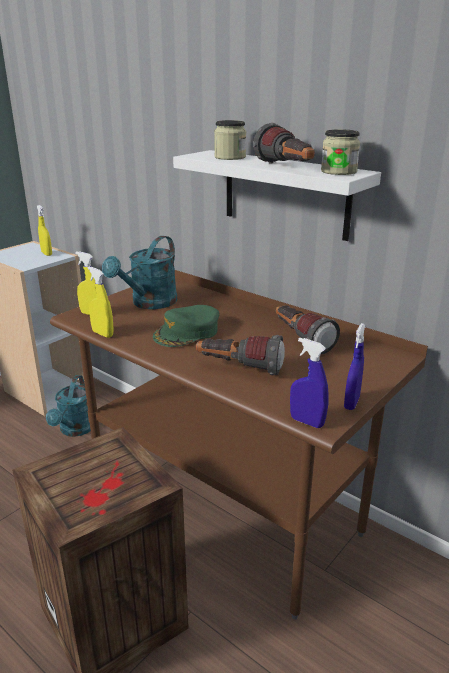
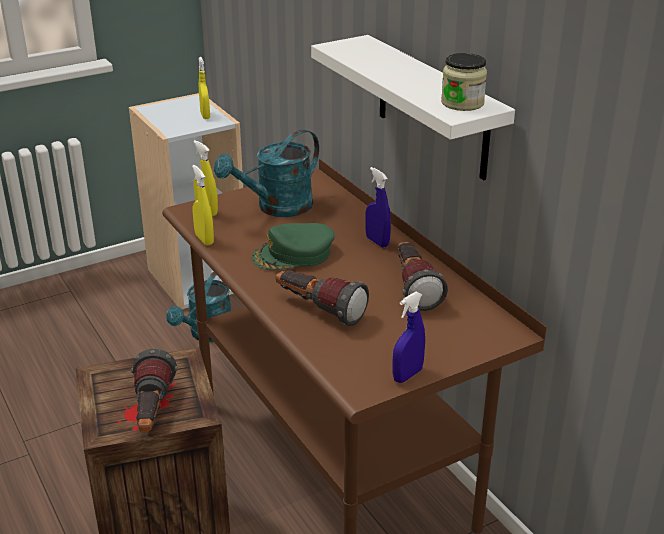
camera: 20 degrees right, 5 degrees up
jar [214,120,246,160] -> none
flashlight [253,123,315,164] -> flashlight moved to [131,349,178,432]
blue spray bottle [290,338,329,428] -> blue spray bottle moved to [365,167,391,248]

